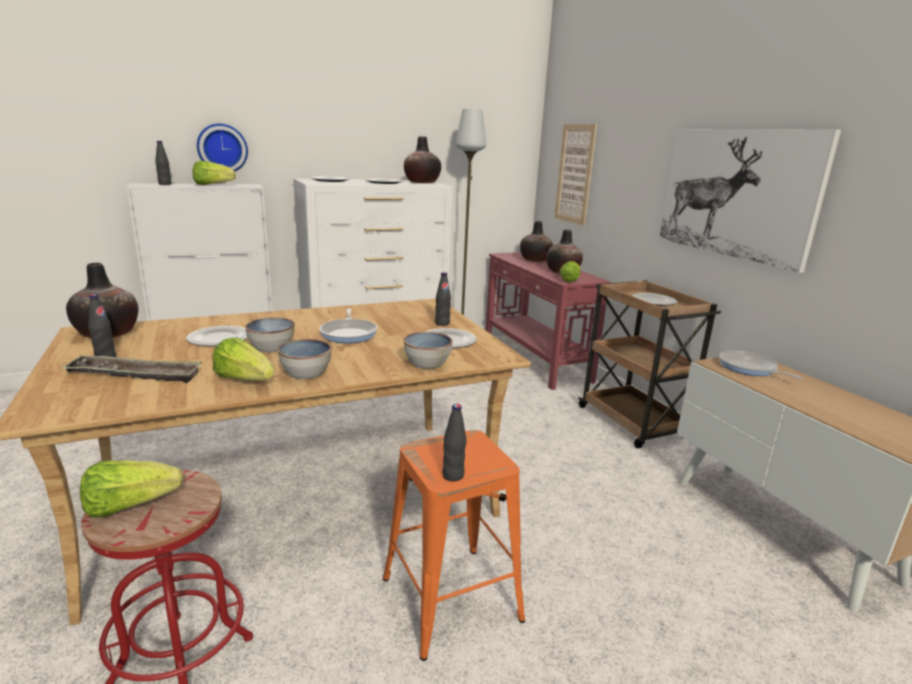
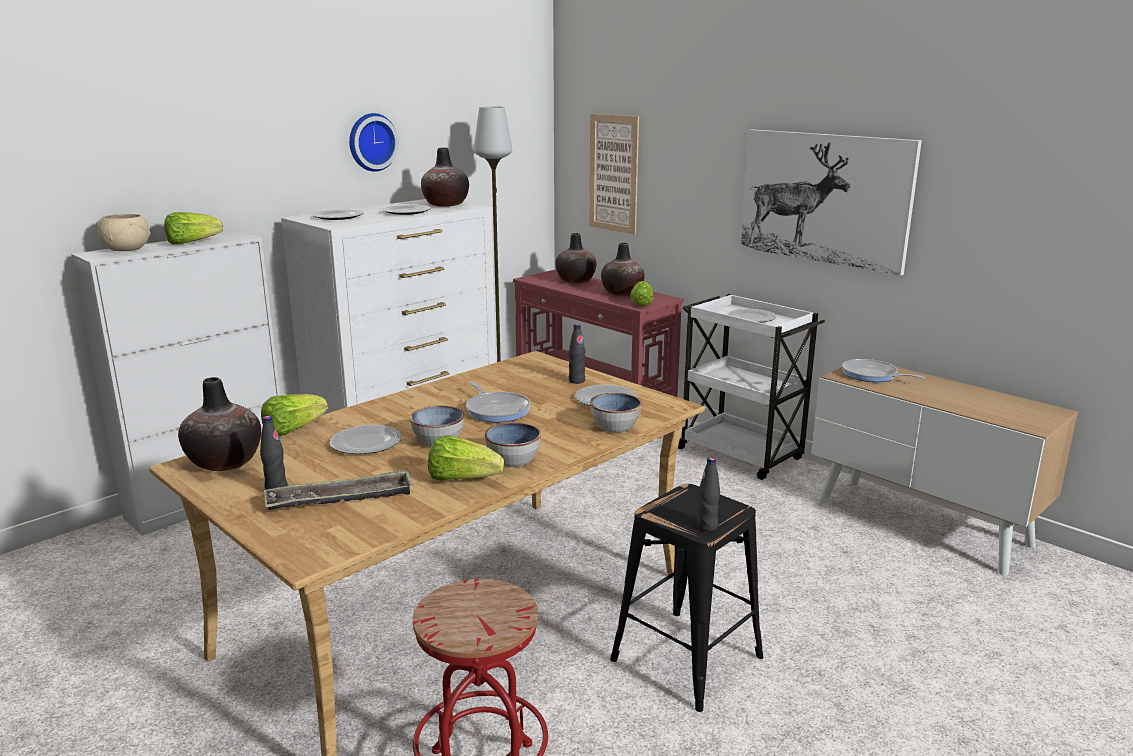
camera: 20 degrees left, 0 degrees up
lettuce [80,460,183,517] -> lettuce moved to [261,394,328,436]
black bottle [155,141,171,185] -> beige bowl [97,214,150,251]
wall clock [197,124,248,171] -> wall clock moved to [349,113,399,172]
orange stool [383,430,525,661] -> black stool [610,484,763,712]
brown cart [578,280,721,448] -> white cart [678,294,825,480]

